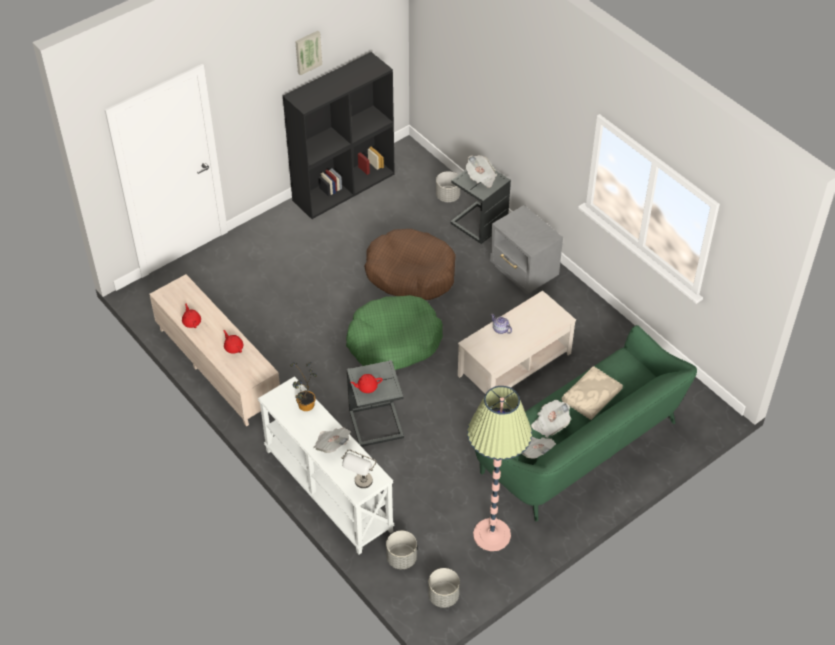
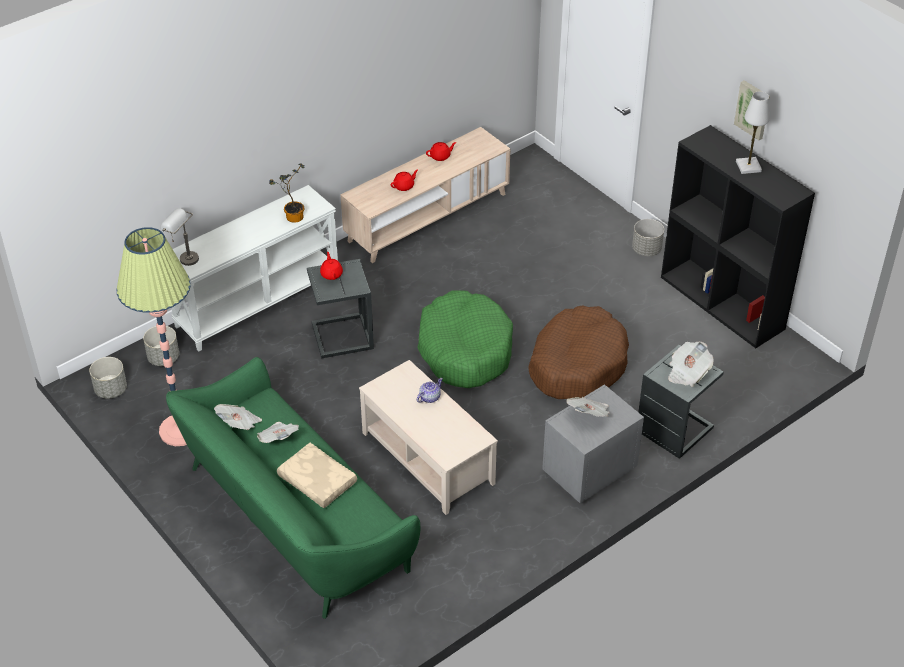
camera: 90 degrees right, 5 degrees down
newspaper [313,428,351,453] -> newspaper moved to [567,397,610,417]
grey planter [436,171,460,202] -> grey planter moved to [632,219,664,256]
none -> white table lamp [736,91,770,174]

